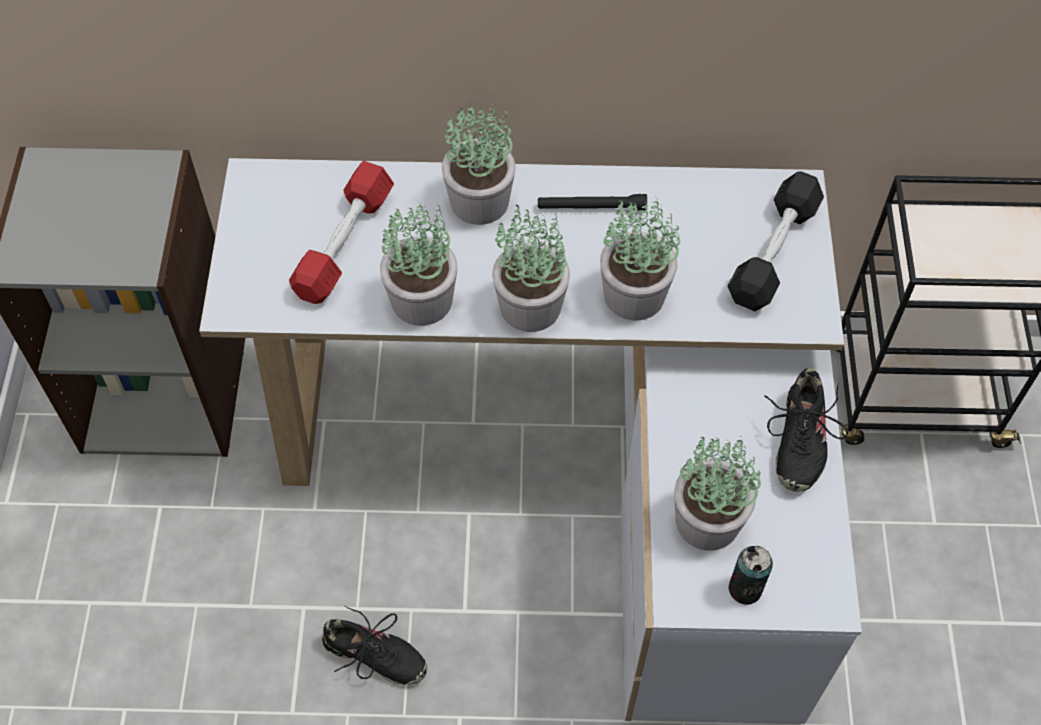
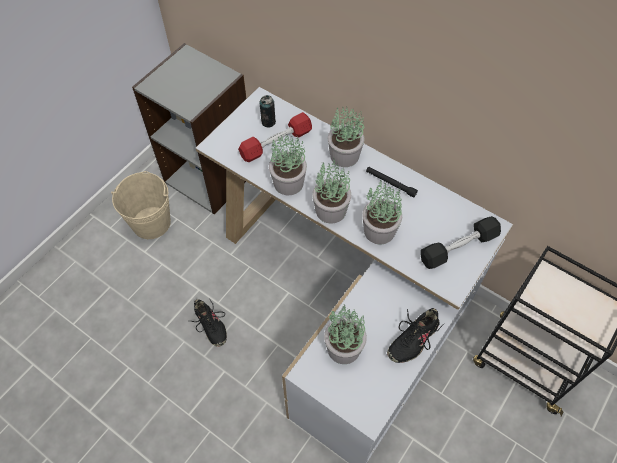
camera: 35 degrees right, 0 degrees up
can [728,546,773,605] -> can moved to [259,95,276,128]
none -> beige bucket [111,171,171,239]

